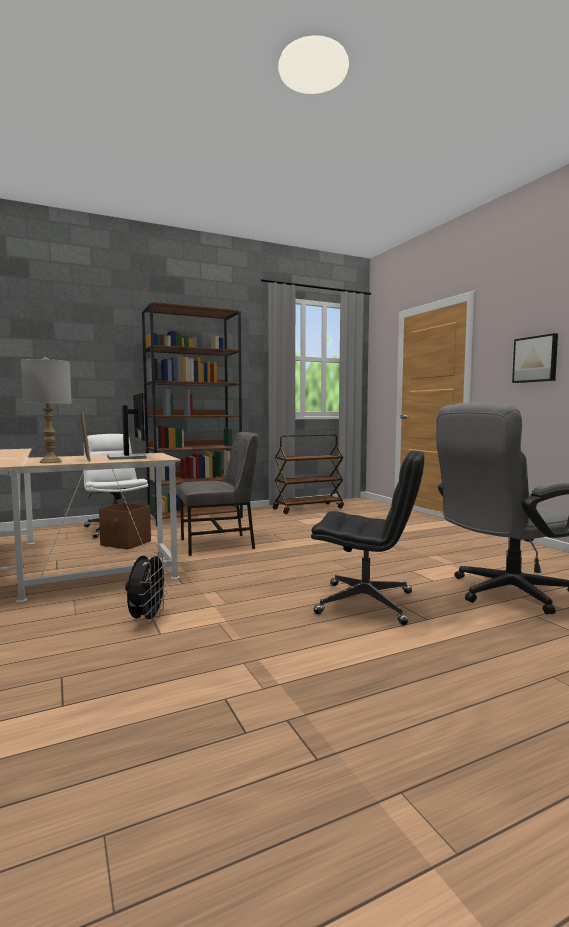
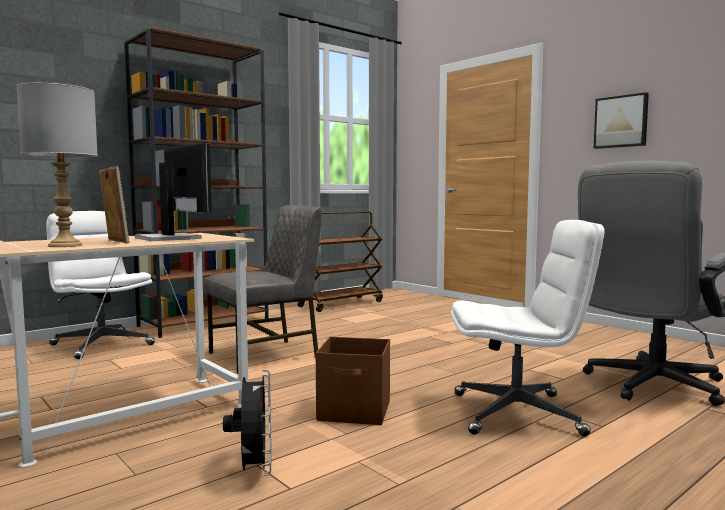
camera: 15 degrees left, 0 degrees up
brown storage box [99,503,151,550] -> brown storage box moved to [316,337,390,425]
black office chair [311,451,424,625] -> white office chair [451,220,605,436]

